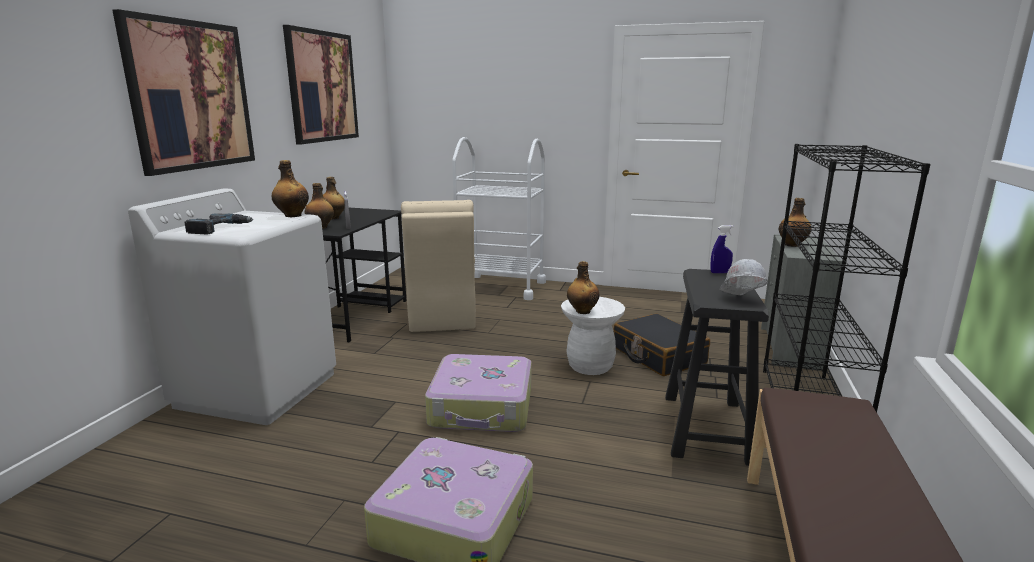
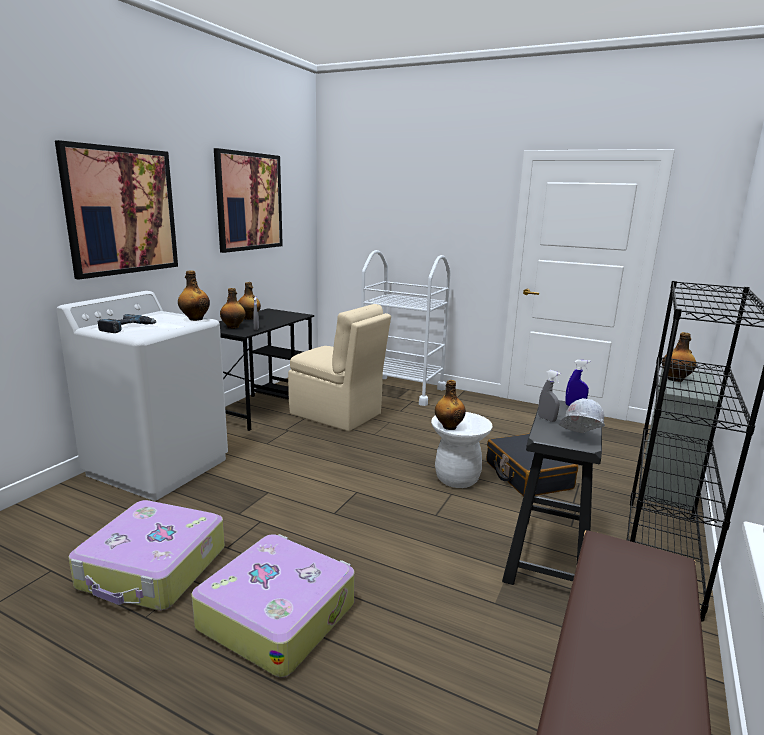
camera: 10 degrees right, 0 degrees up
beige chair [401,200,476,332] -> beige chair turned 60 degrees counterclockwise [288,304,391,431]
suitcase [425,354,532,432] -> suitcase moved to [68,500,225,610]
none -> grey spray bottle [538,370,561,422]

